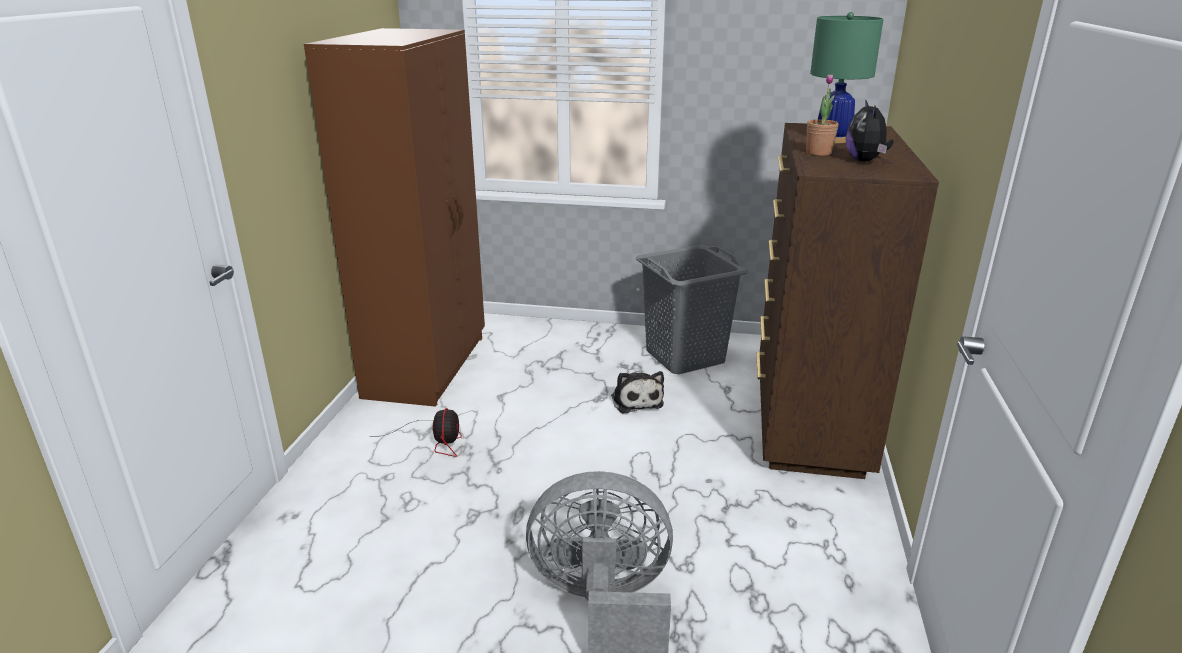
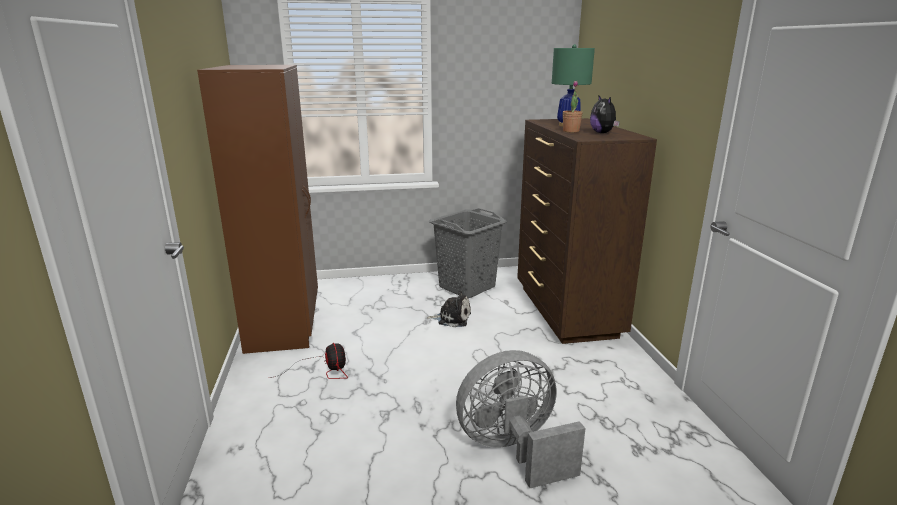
camera: 20 degrees left, 5 degrees down
plush toy [611,371,664,414] -> plush toy turned 45 degrees counterclockwise [427,290,471,327]

